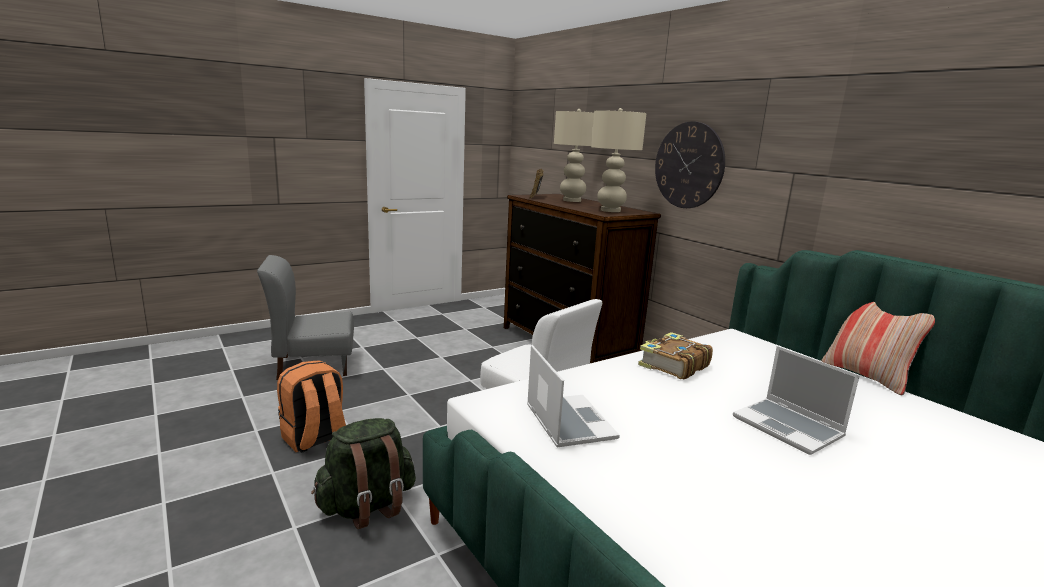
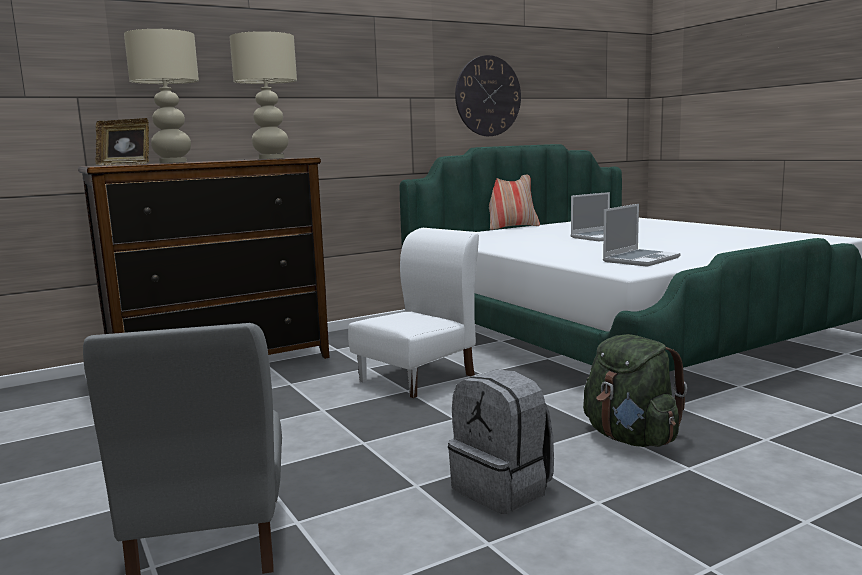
camera: 85 degrees left, 5 degrees down
orange backpack [277,360,346,453] -> grey backpack [448,369,554,514]
laptop [527,345,620,447] -> laptop turned 150 degrees clockwise [603,204,681,267]
book [638,332,713,379] -> none
wall clock [655,121,725,208] -> wall clock moved to [455,55,521,136]

